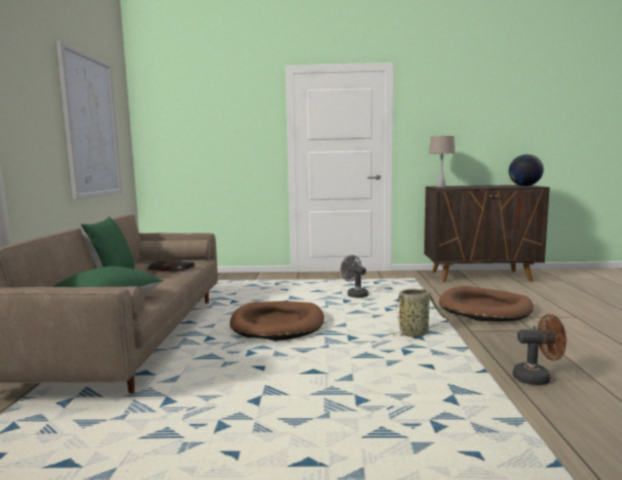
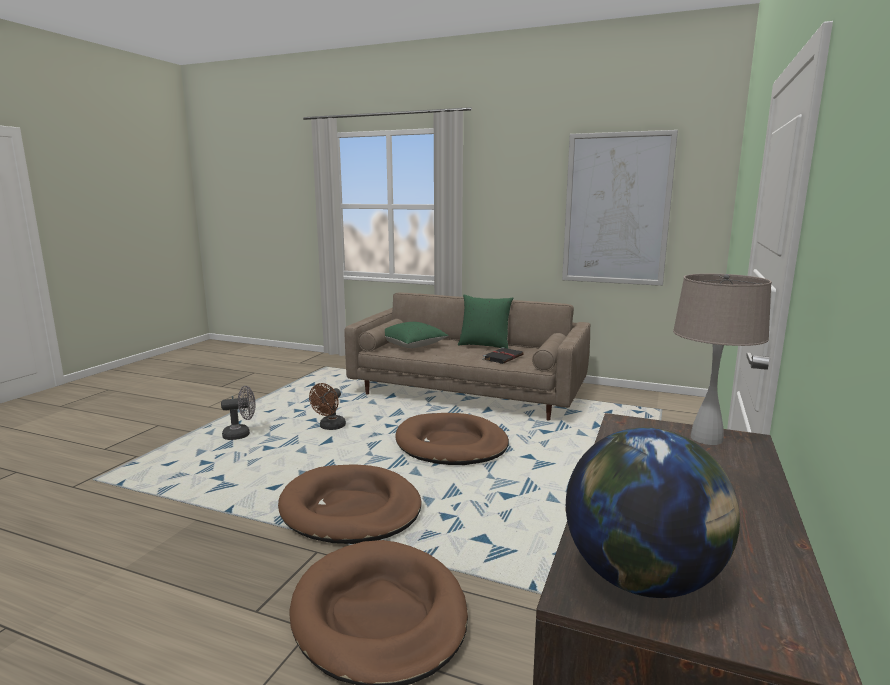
camera: 110 degrees right, 5 degrees up
grey fan [340,255,369,298] -> grey fan moved to [221,386,256,440]
basket [388,289,449,337] -> brown dog bed [278,464,422,544]
brown fan [513,314,567,385] -> brown fan moved to [309,383,346,430]

